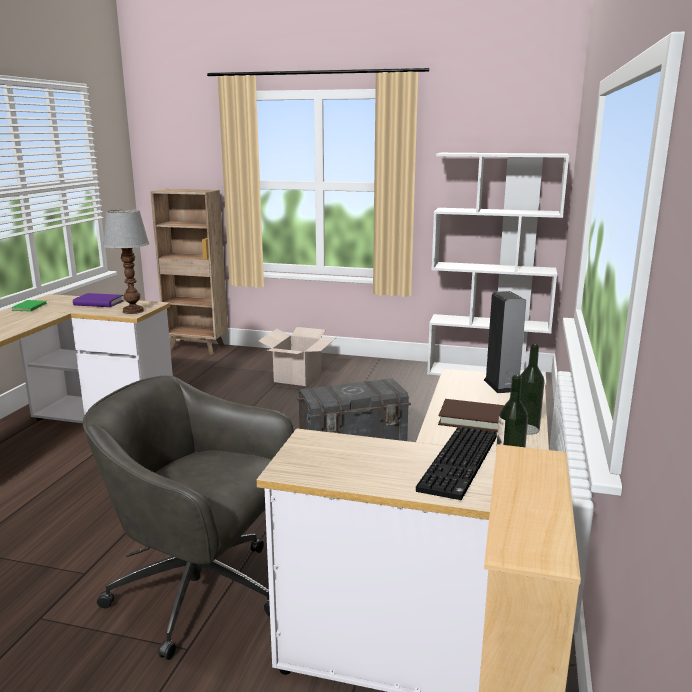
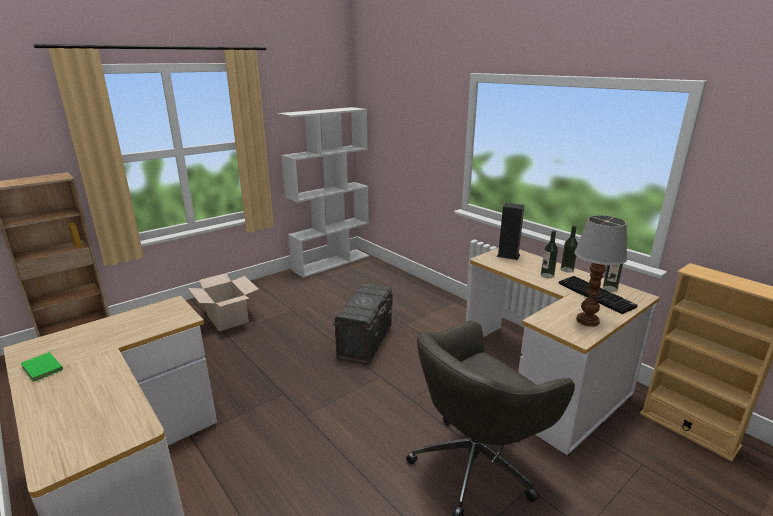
camera: 55 degrees left, 5 degrees up
purple book [73,293,124,307] -> none
table lamp [103,209,150,314] -> table lamp moved to [574,215,627,327]
brown book [438,399,504,432] -> bottle [541,231,558,279]

